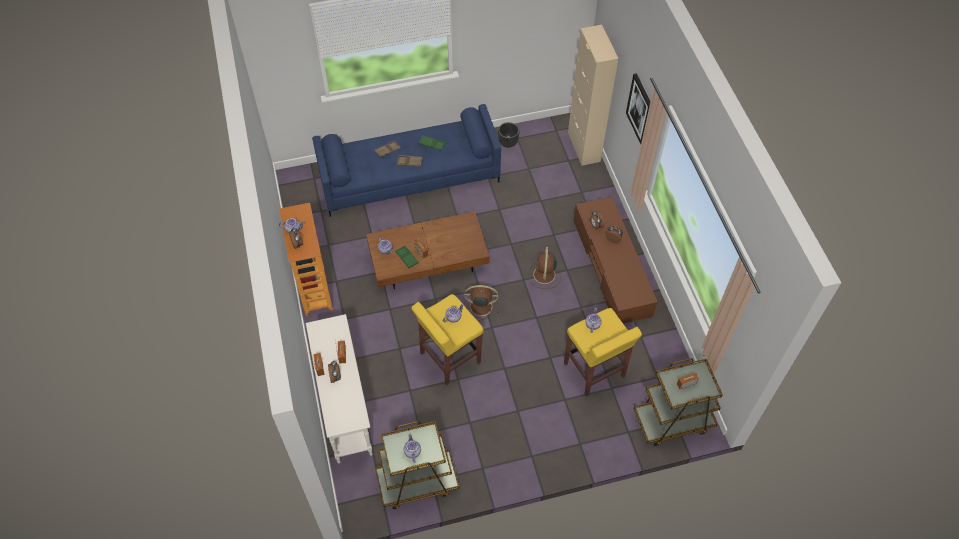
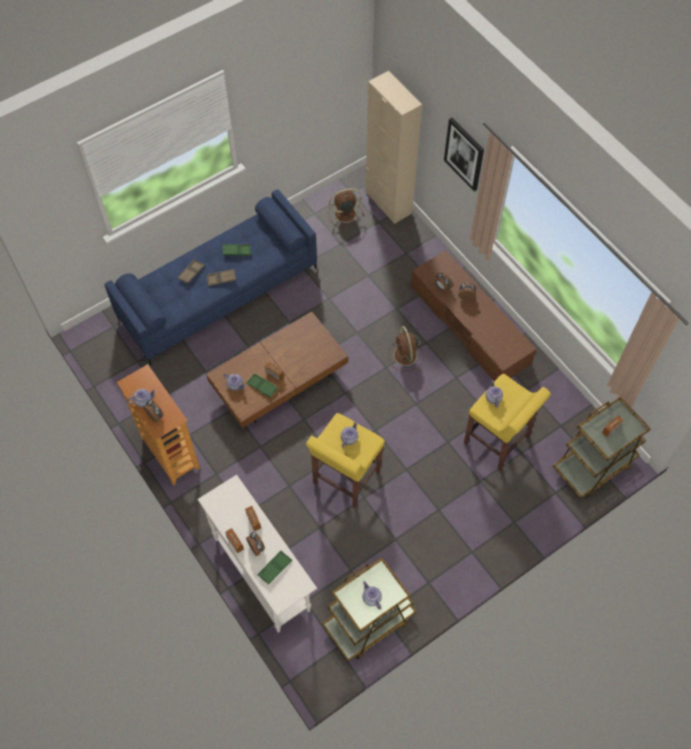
camera: 20 degrees left, 5 degrees up
brown fan [464,284,498,321] -> brown fan moved to [328,188,364,228]
black planter [498,122,519,148] -> none
none -> green tray [257,551,292,585]

